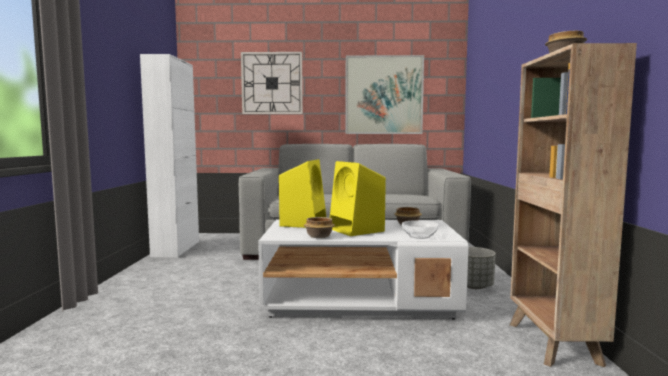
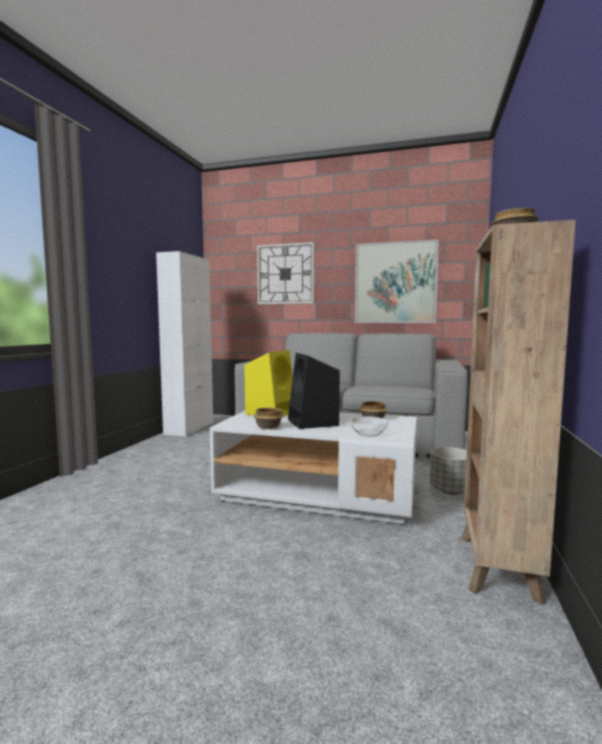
camera: 15 degrees right, 0 degrees up
yellow speaker [330,161,386,236] -> black speaker [288,353,340,429]

